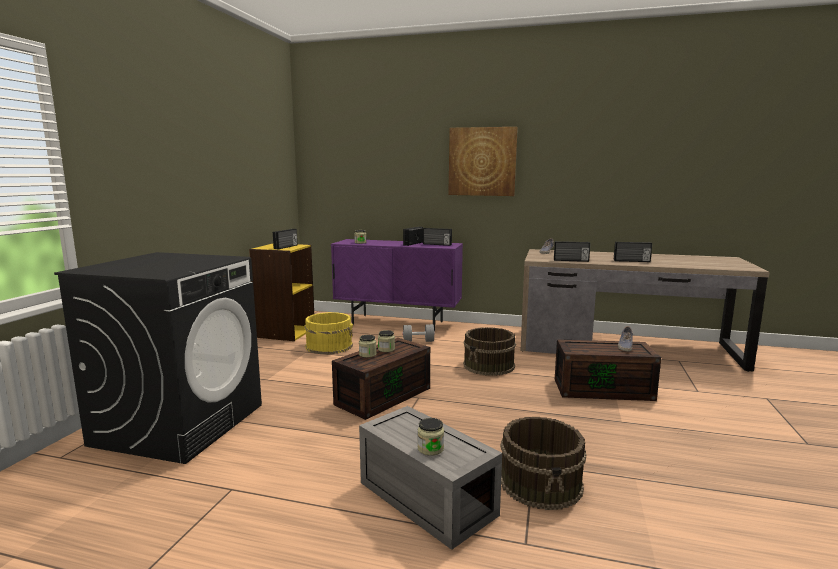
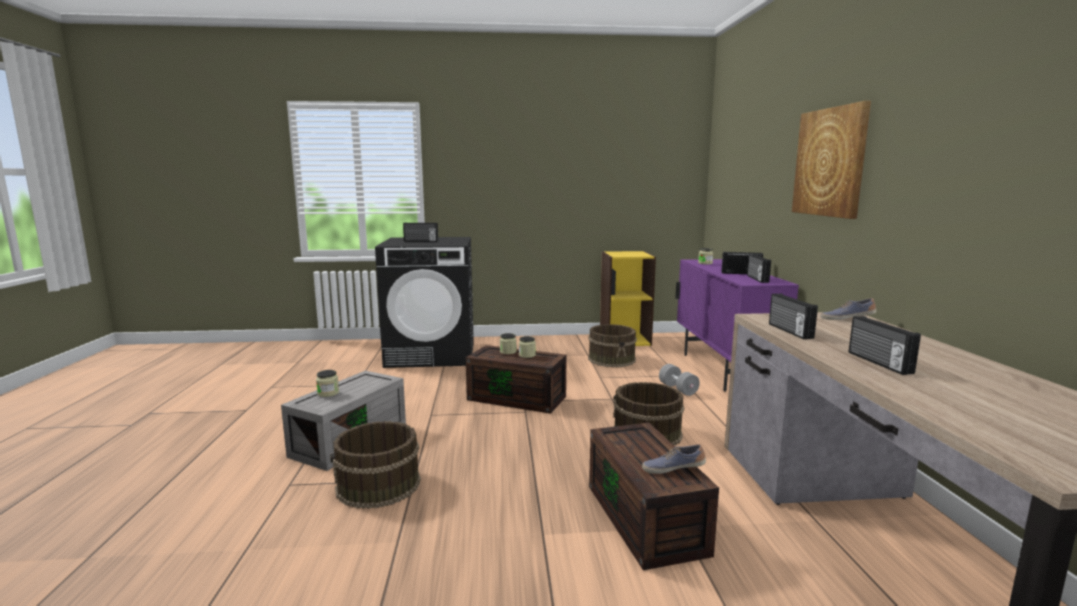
camera: 70 degrees right, 0 degrees up
radio [273,229,297,249] -> radio moved to [403,223,438,242]
yellow bucket [304,312,353,354] -> brown bucket [588,324,637,367]

